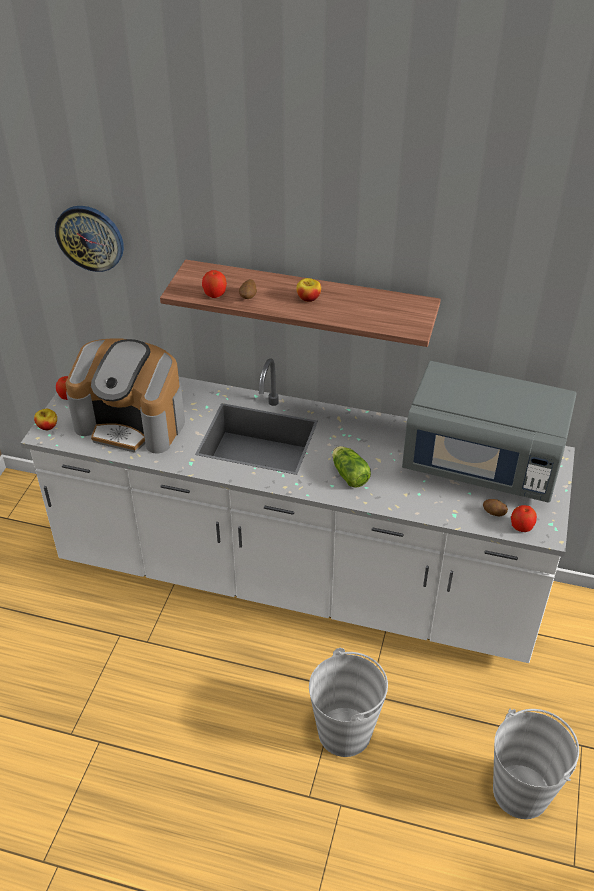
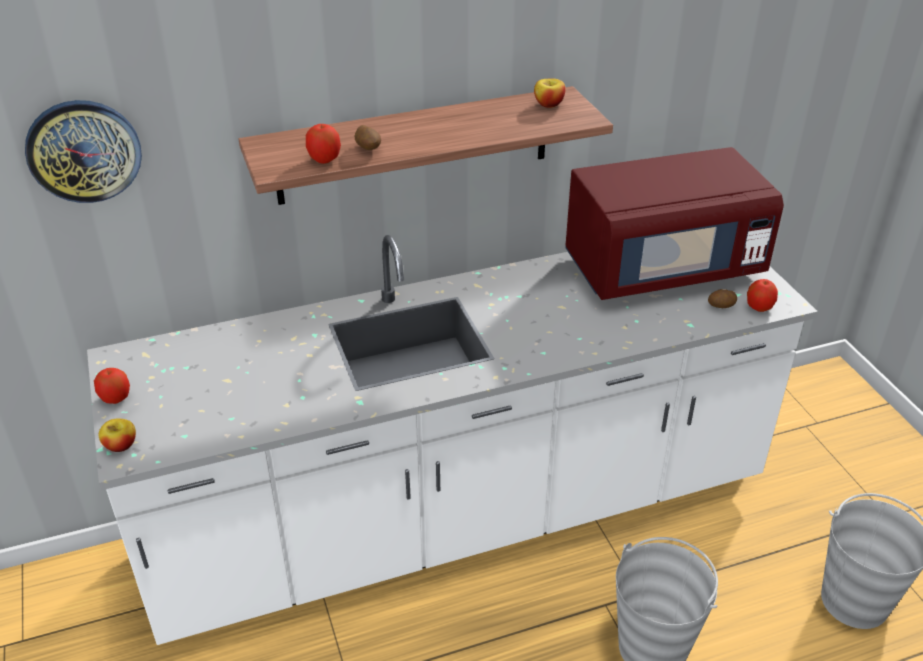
camera: 35 degrees left, 5 degrees down
coffee machine [66,338,185,454] -> none
apple [296,278,321,302] -> apple moved to [534,79,566,108]
lettuce [332,446,371,488] -> none
grey microwave [402,361,577,503] -> red microwave [565,147,784,300]

